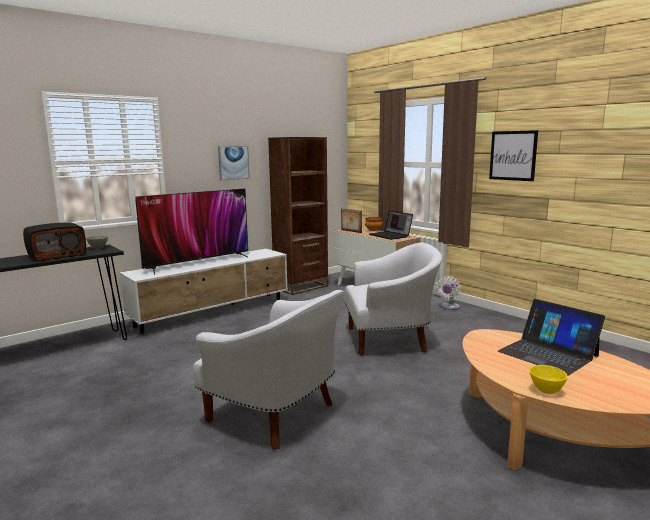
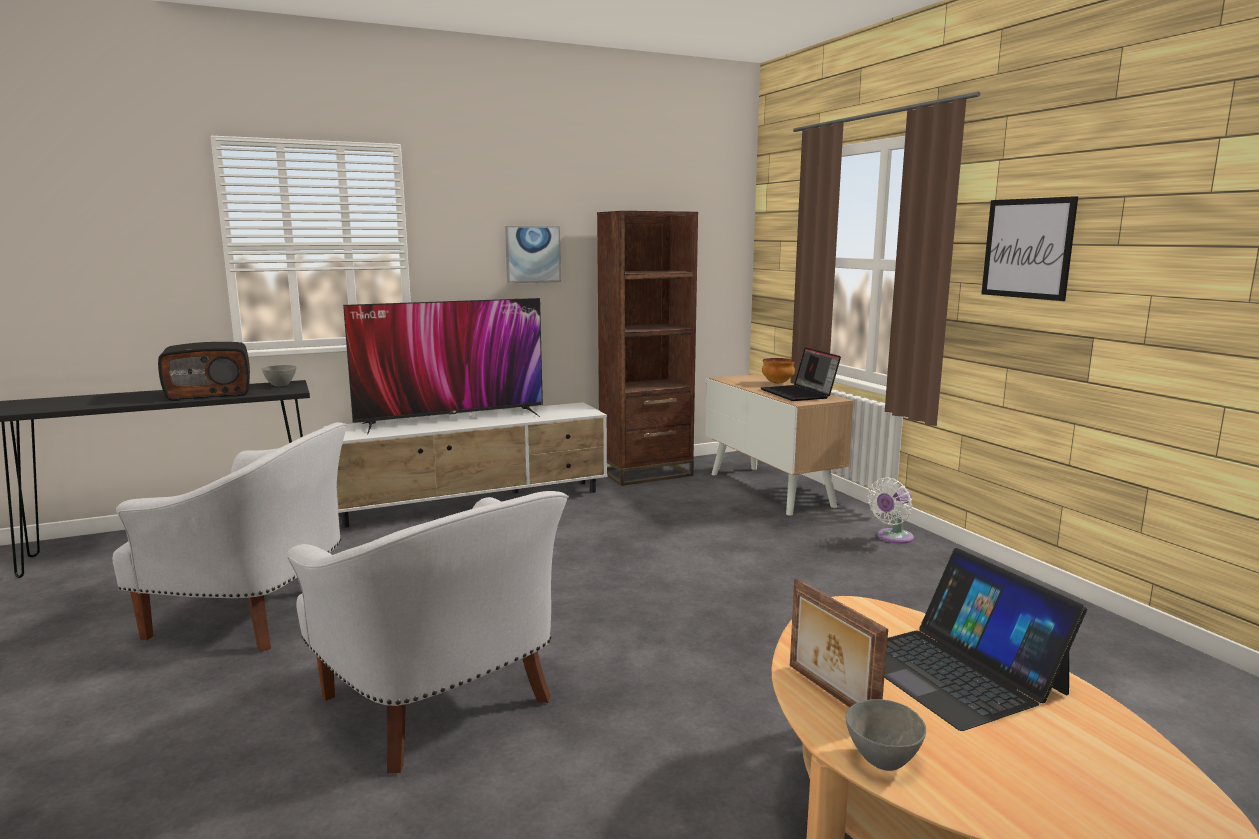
camera: 15 degrees right, 0 degrees up
picture frame [341,208,362,233] -> picture frame moved to [790,578,888,707]
white armchair [345,243,442,356] -> white armchair moved to [113,422,347,652]
yellow bowl [530,365,568,394] -> grey bowl [846,699,926,771]

